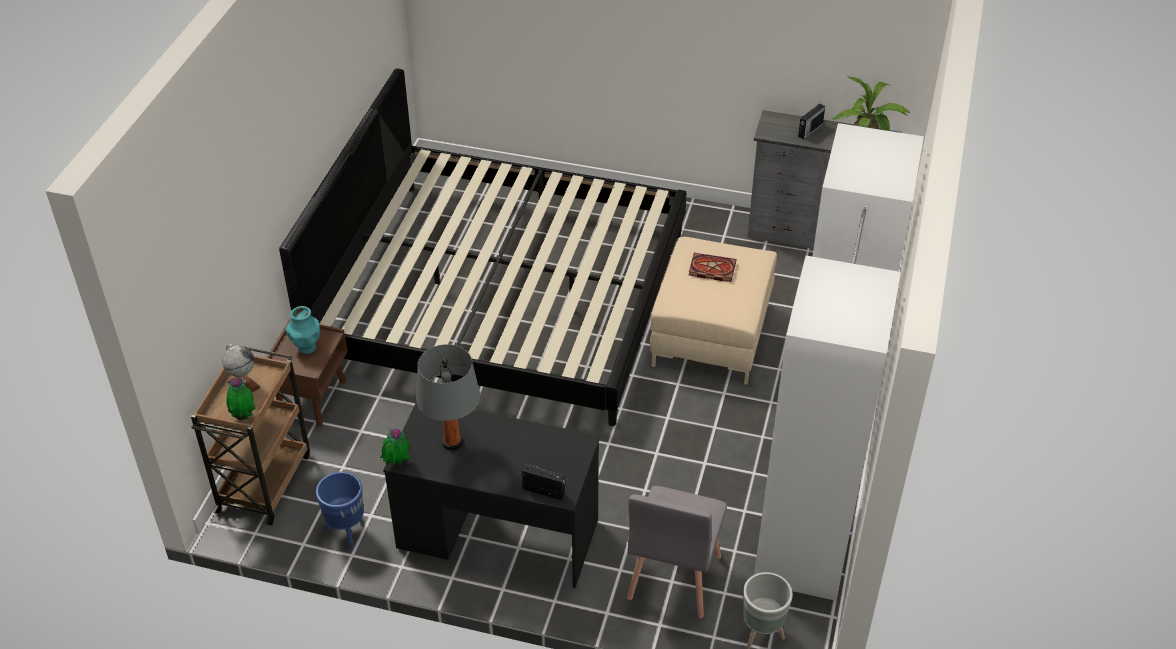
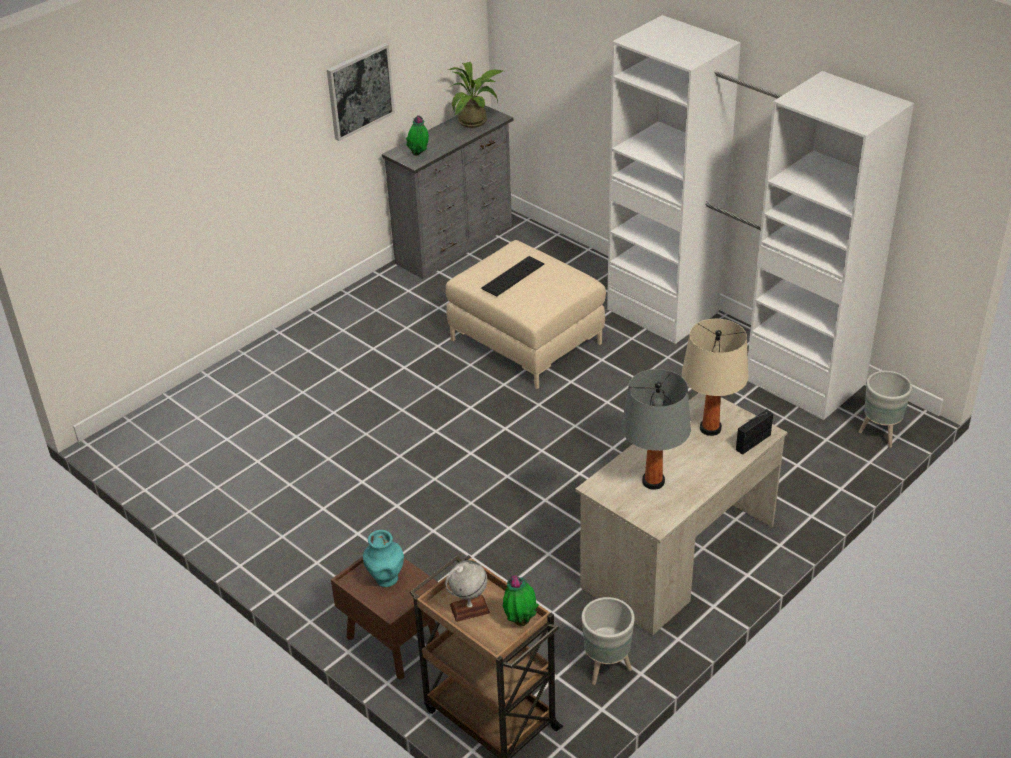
camera: 60 degrees left, 5 degrees down
bed [279,69,687,426] -> none
blue planter [316,472,364,548] -> grey planter [581,597,635,685]
potted plant [380,428,411,466] -> potted plant moved to [406,115,429,156]
black desk [383,402,600,588] -> beige desk [575,393,788,635]
grey chair [627,486,727,618] -> none
book [689,253,737,282] -> keyboard [482,256,544,296]
radio [798,104,825,139] -> none
none -> picture [327,43,395,141]
none -> beige table lamp [682,319,748,436]

